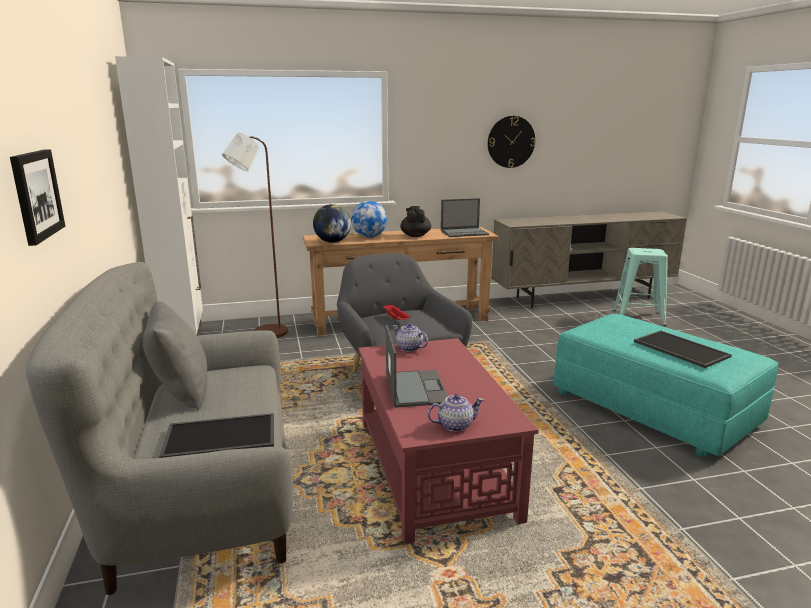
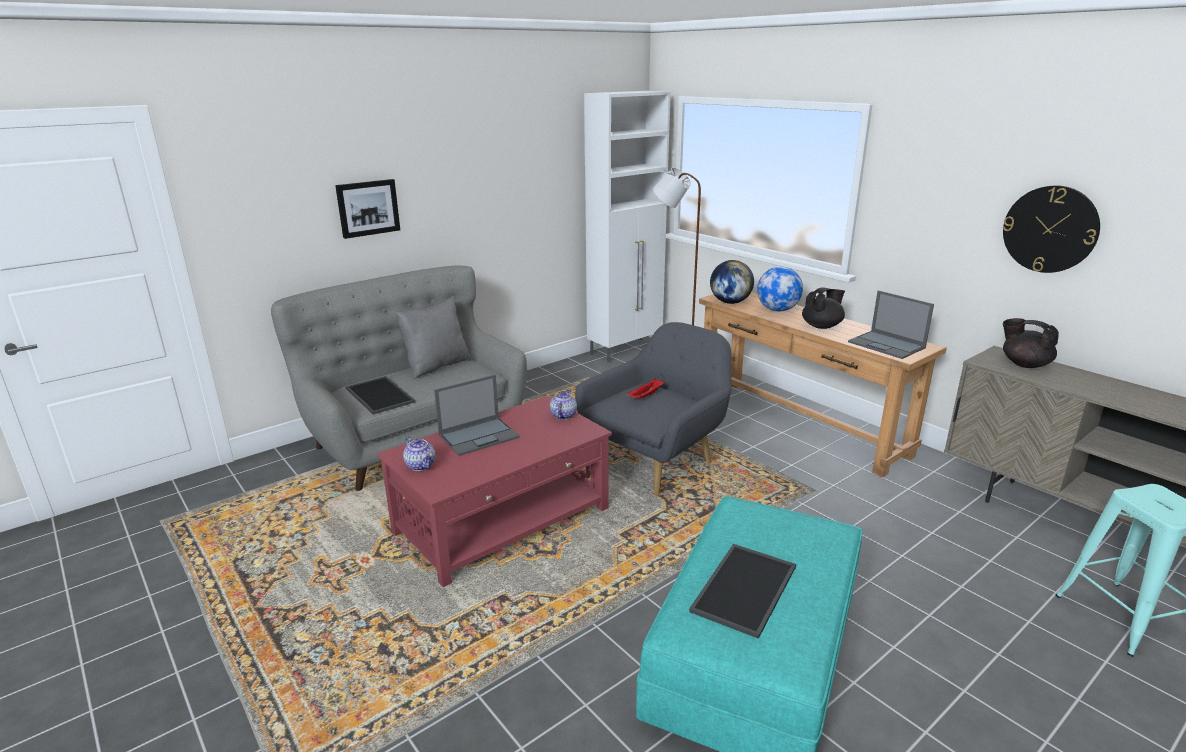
camera: 65 degrees right, 5 degrees up
none -> black teapot [1003,318,1059,368]

